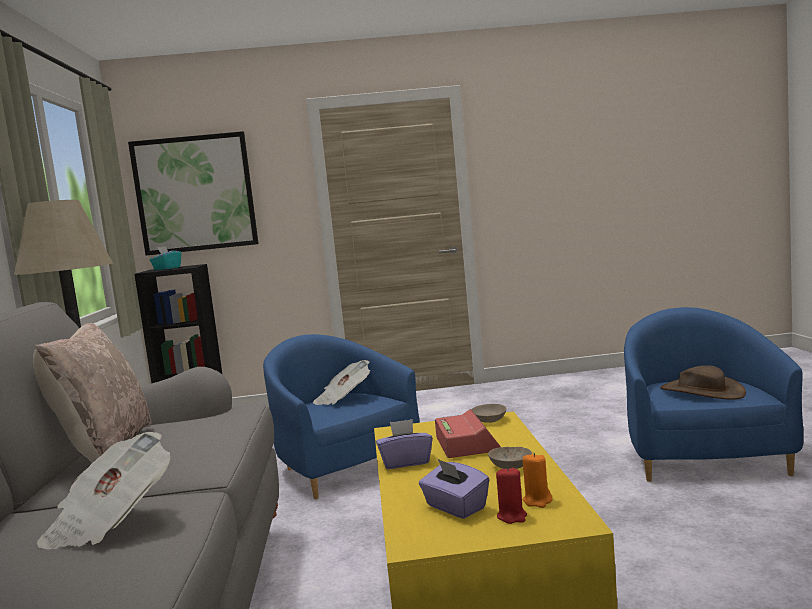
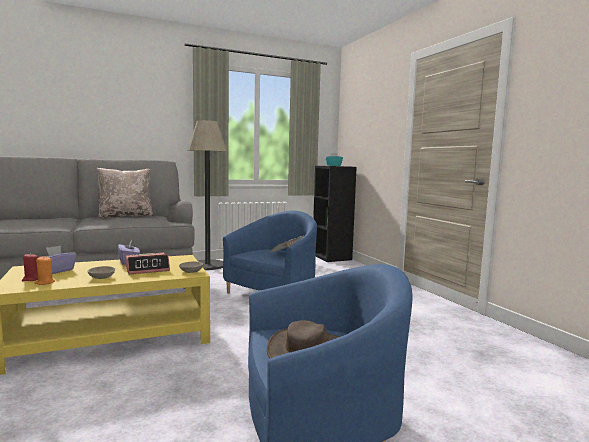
camera: 70 degrees right, 0 degrees up
newspaper [37,432,170,550] -> none
picture [128,131,259,256] -> none

